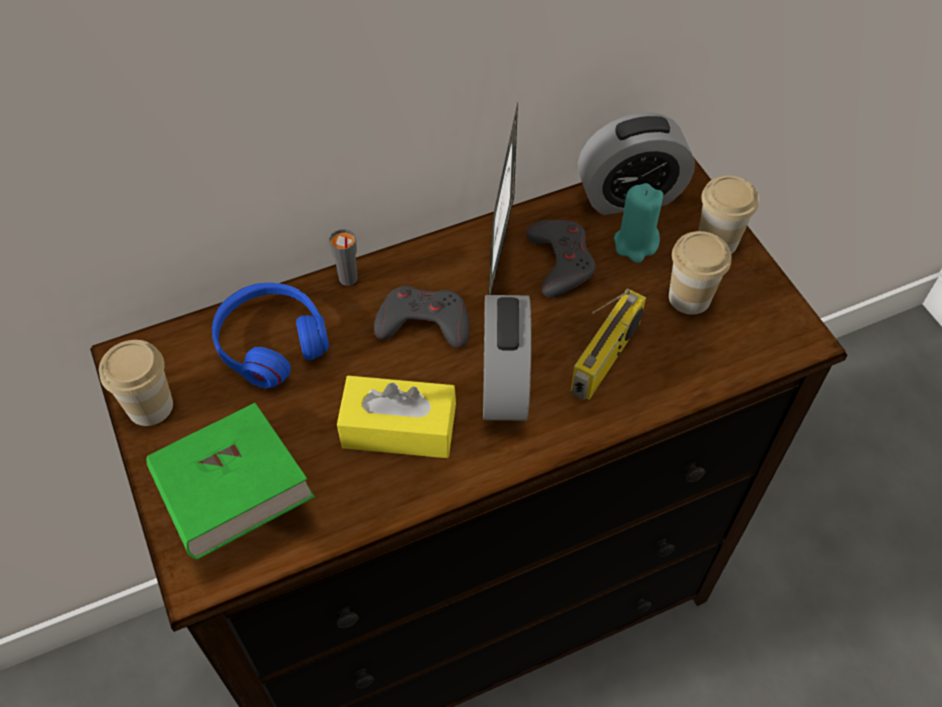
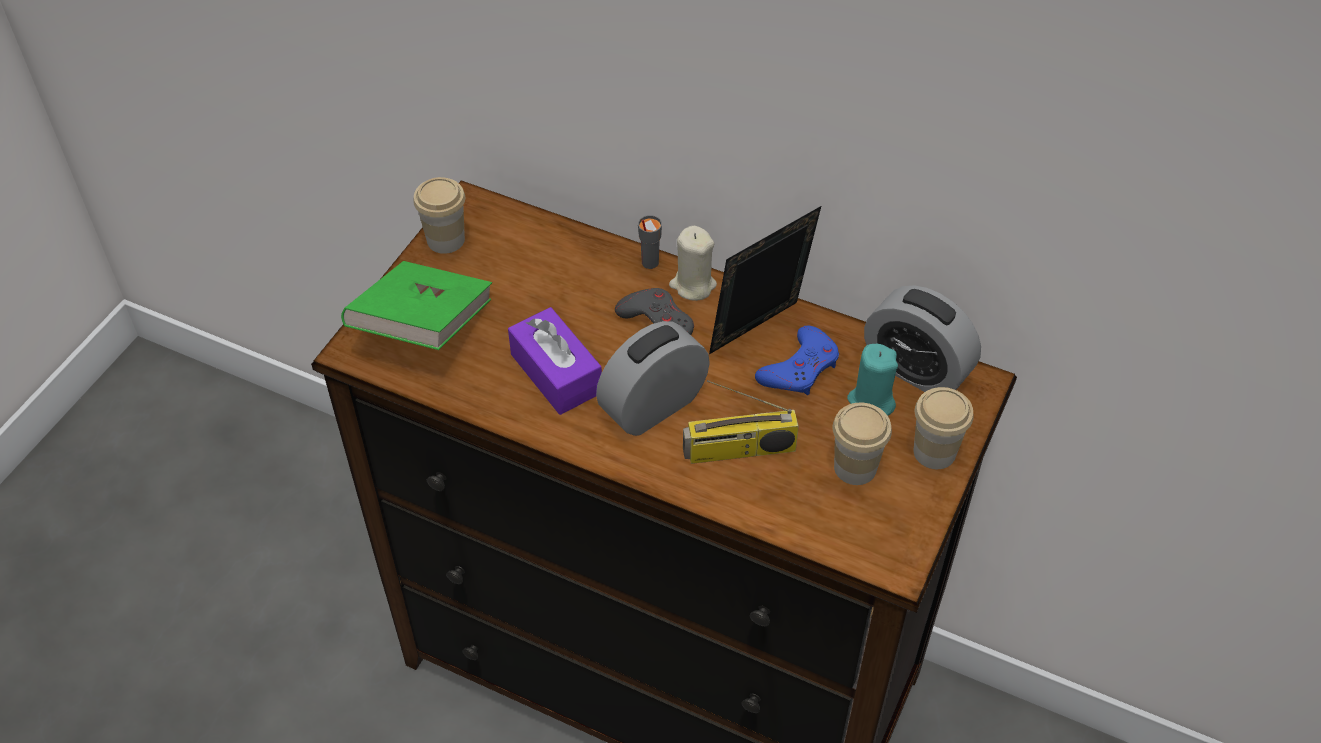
camera: 50 degrees right, 5 degrees down
blue headphones [212,283,329,389] -> none
yellow tissue box [337,376,456,458] -> purple tissue box [508,307,602,415]
grey game controller [526,220,596,297] -> blue game controller [755,325,839,395]
none -> beige candle [669,226,717,301]

